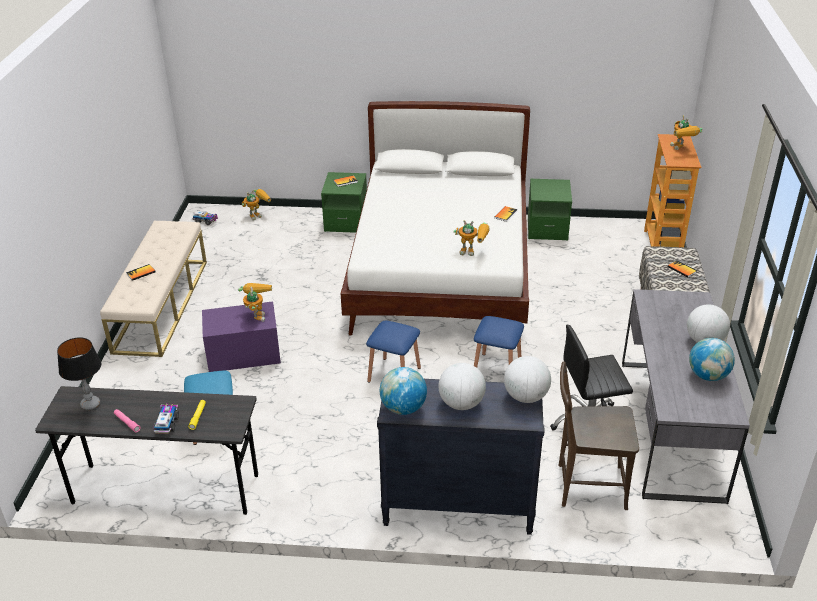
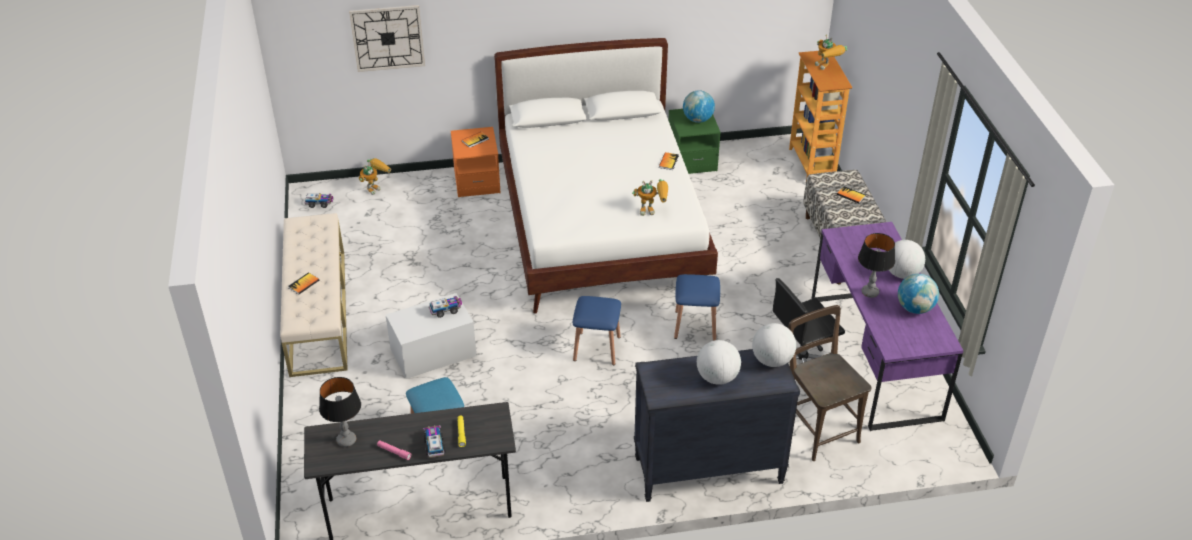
camera: 15 degrees left, 5 degrees up
purple storage box [202,302,281,372] -> white storage box [386,293,476,379]
toy robot [238,283,272,322] -> toy truck [429,296,462,318]
green nightstand [321,172,367,233] -> orange nightstand [451,127,500,197]
globe [380,367,427,415] -> globe moved to [683,90,715,123]
brown chair [559,361,639,510] -> brown chair turned 75 degrees clockwise [789,305,872,461]
grey desk [622,289,750,504] -> purple desk [811,222,964,431]
none -> wall clock [349,5,425,72]
none -> table lamp [858,233,895,298]

